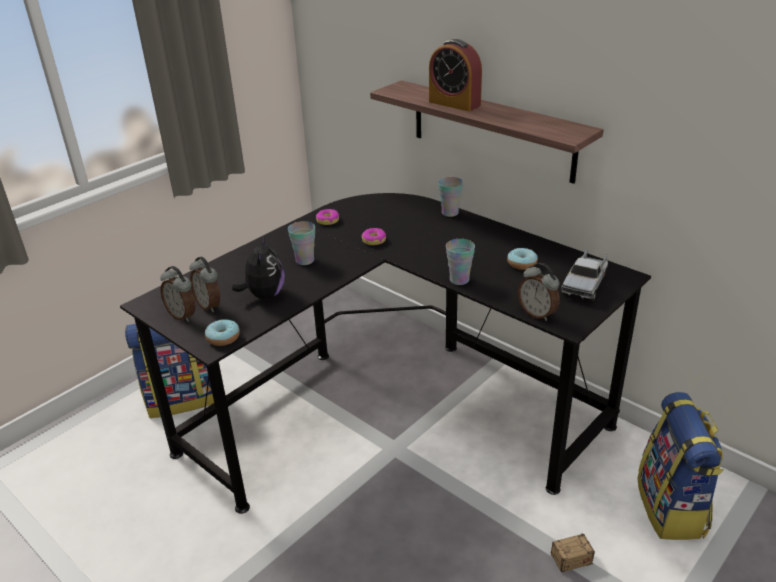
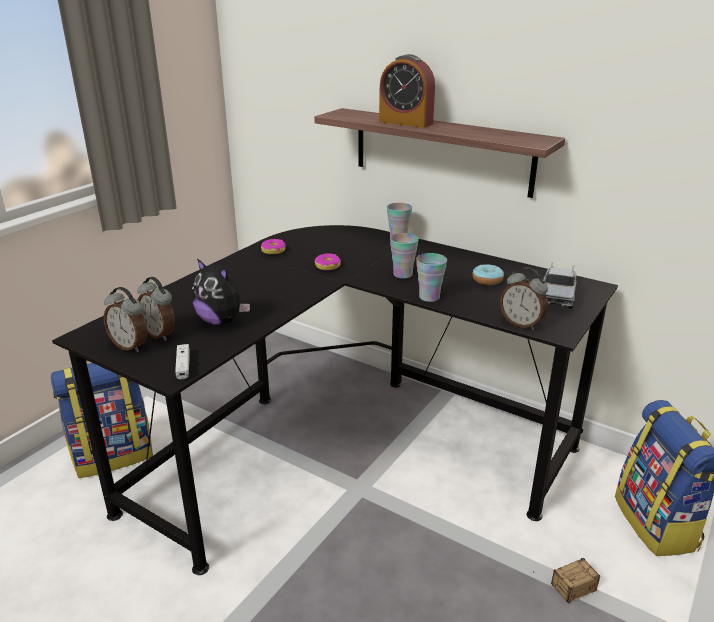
camera: 10 degrees left, 5 degrees down
donut [205,319,240,346] -> white game controller [175,344,190,379]
plush toy [232,237,285,299] -> plush toy turned 135 degrees clockwise [192,258,250,326]
cup [288,221,315,265] -> cup moved to [390,233,419,279]

